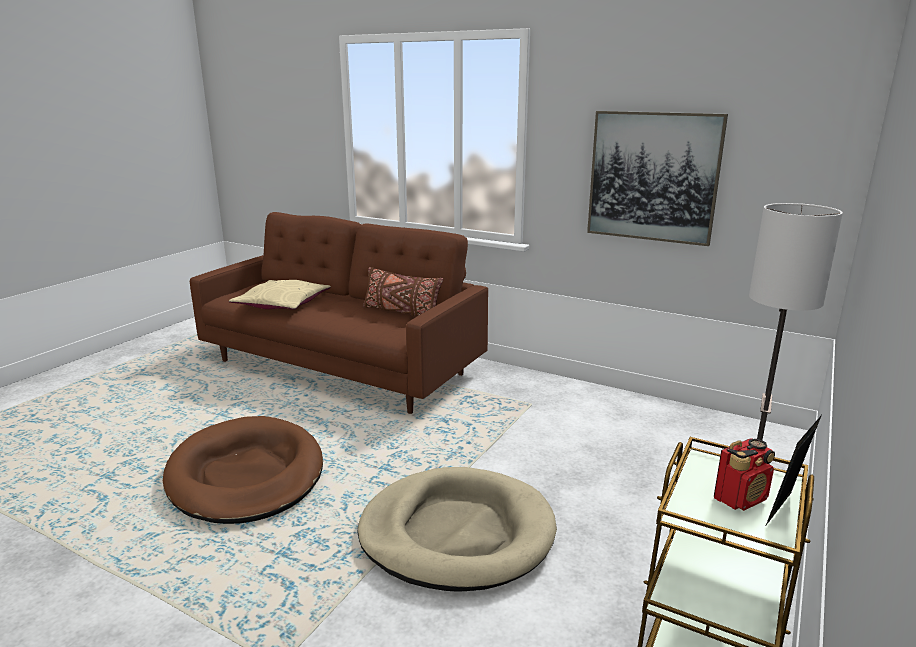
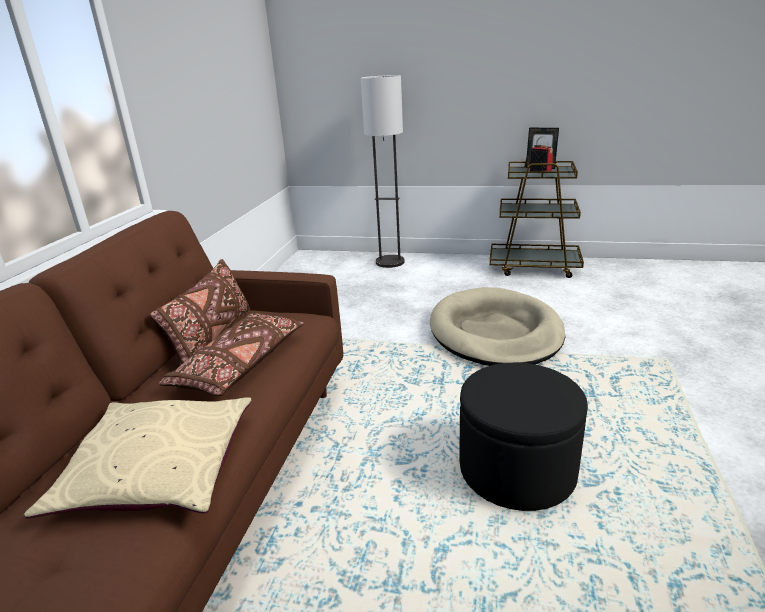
camera: 105 degrees left, 5 degrees up
brown dog bed [163,416,323,524] -> black ottoman [459,363,588,511]
picture [587,111,728,246] -> none
none -> brown pillow [159,313,304,396]

